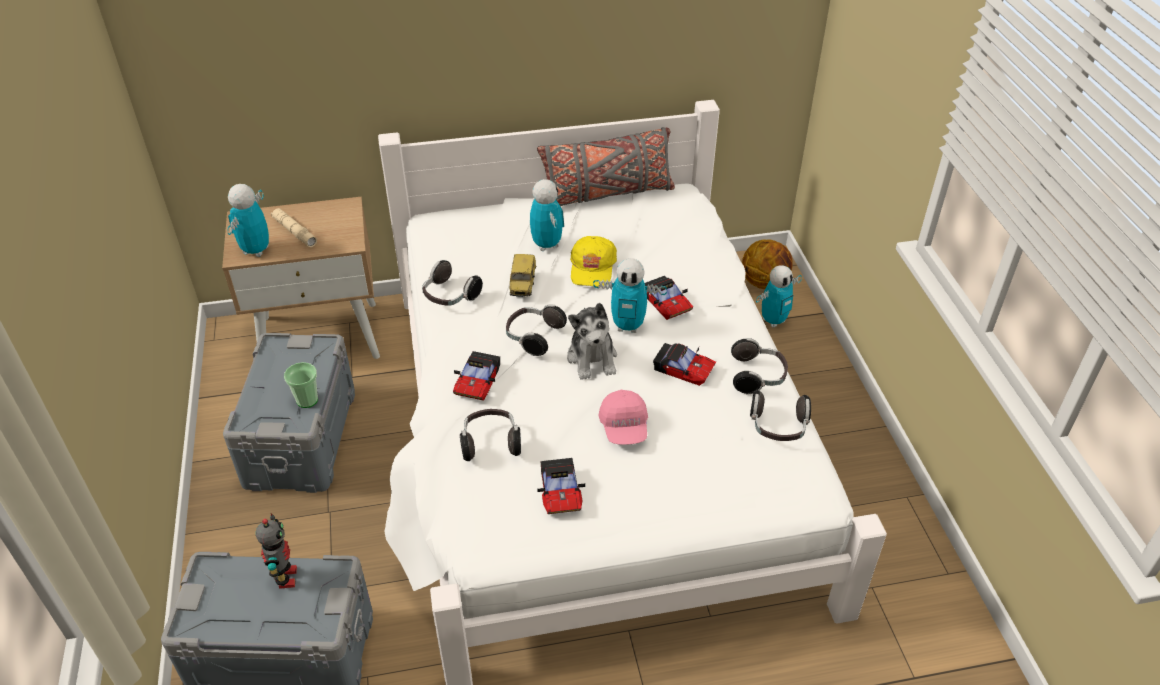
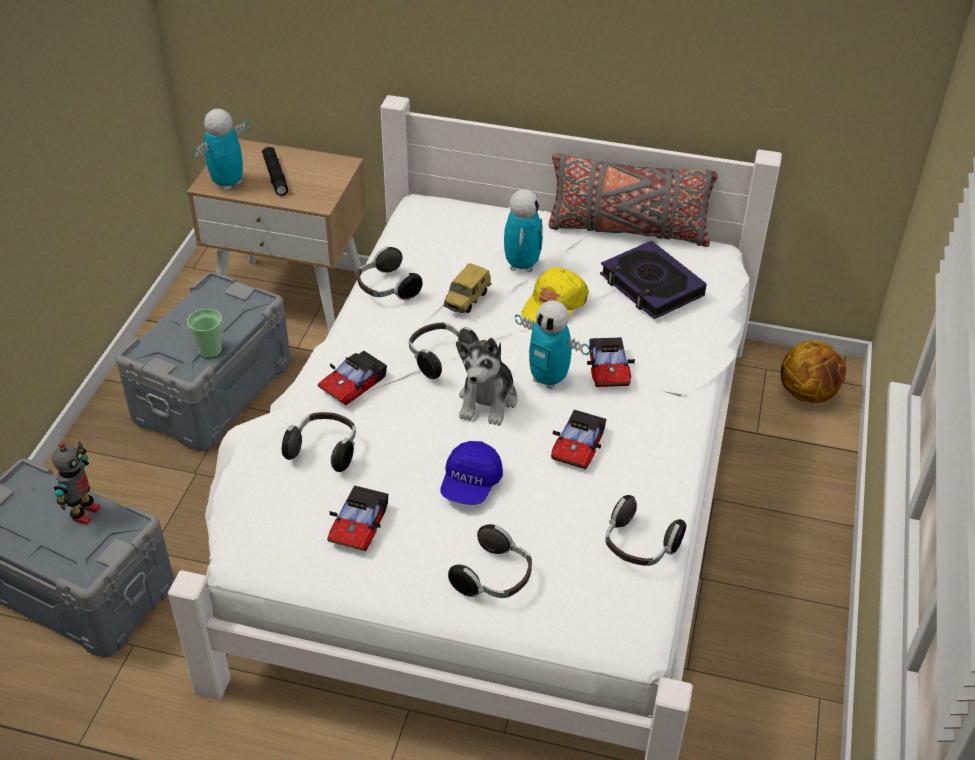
camera: 25 degrees right, 0 degrees up
beige flashlight [271,208,317,247] -> black flashlight [262,147,288,196]
pink cap [598,390,648,445] -> blue cap [440,441,503,505]
toy car [653,343,716,386] -> toy car turned 60 degrees clockwise [551,410,606,469]
headphones [731,338,788,395] -> headphones moved to [448,524,532,598]
toy robot [756,265,802,327] -> none
none -> book [600,241,707,319]

